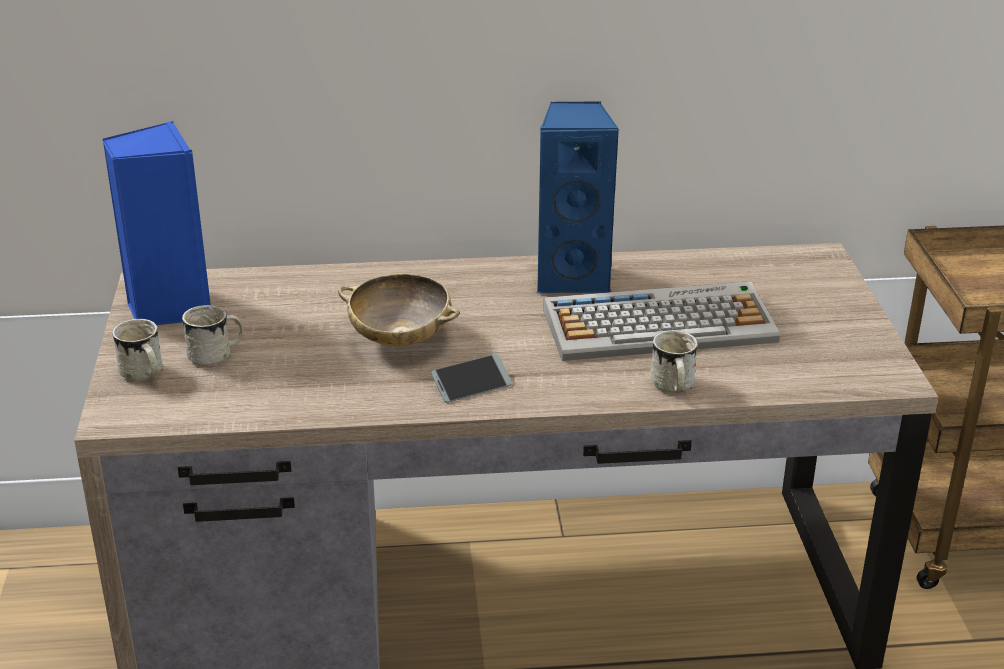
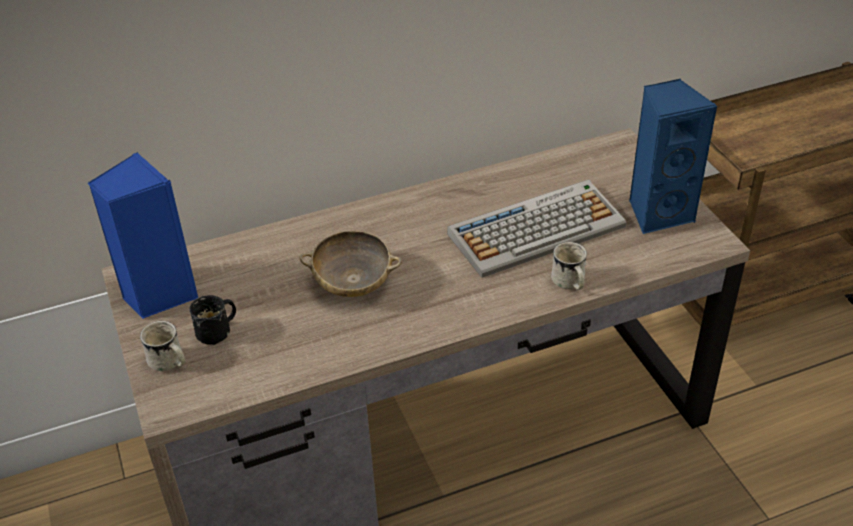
camera: 15 degrees left, 10 degrees up
white mug [182,305,243,366] -> black mug [190,295,236,345]
phone [431,354,512,403] -> none
blue speaker [537,101,619,294] -> blue speaker moved to [629,79,717,234]

